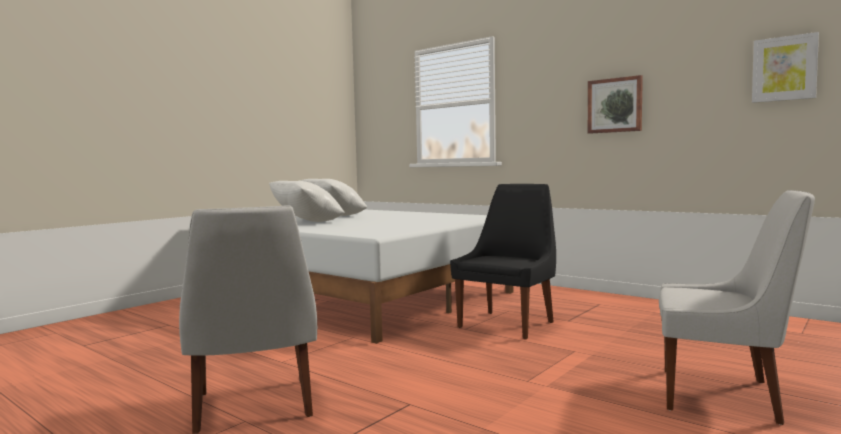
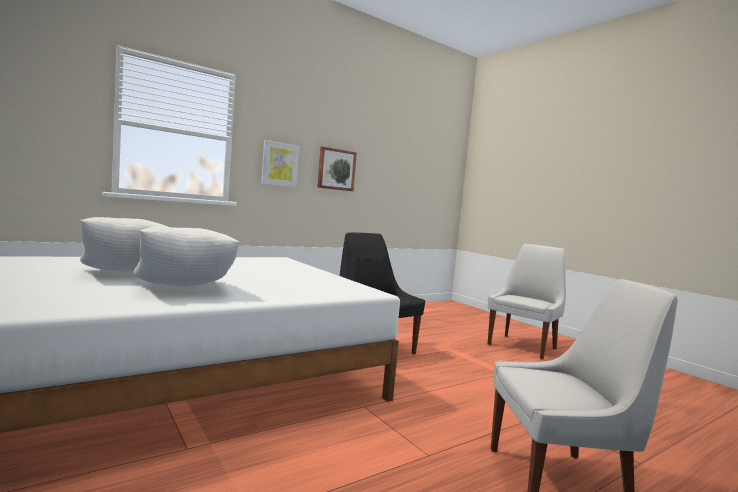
camera: 75 degrees left, 0 degrees up
picture [752,32,819,103] -> picture moved to [261,140,300,188]

